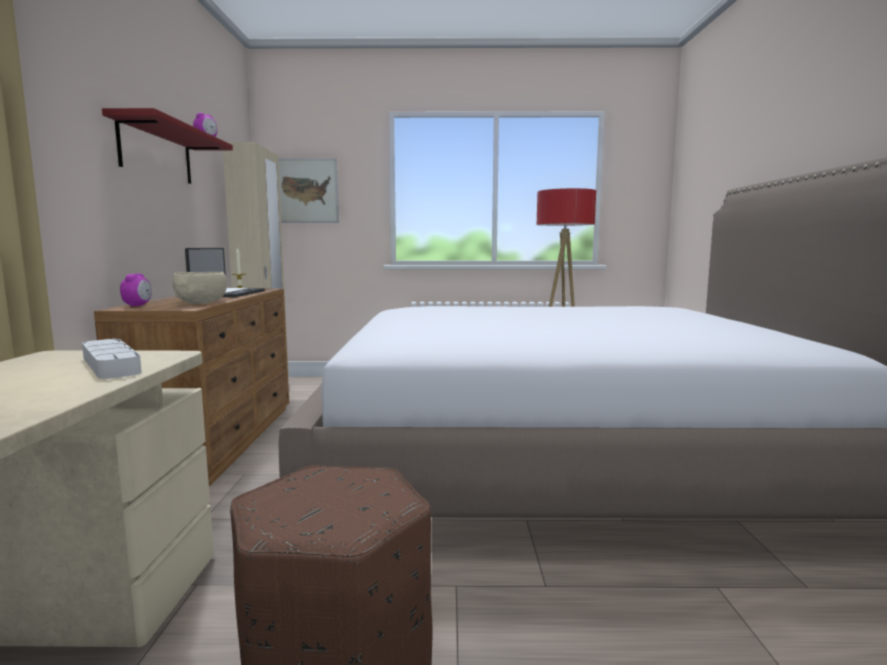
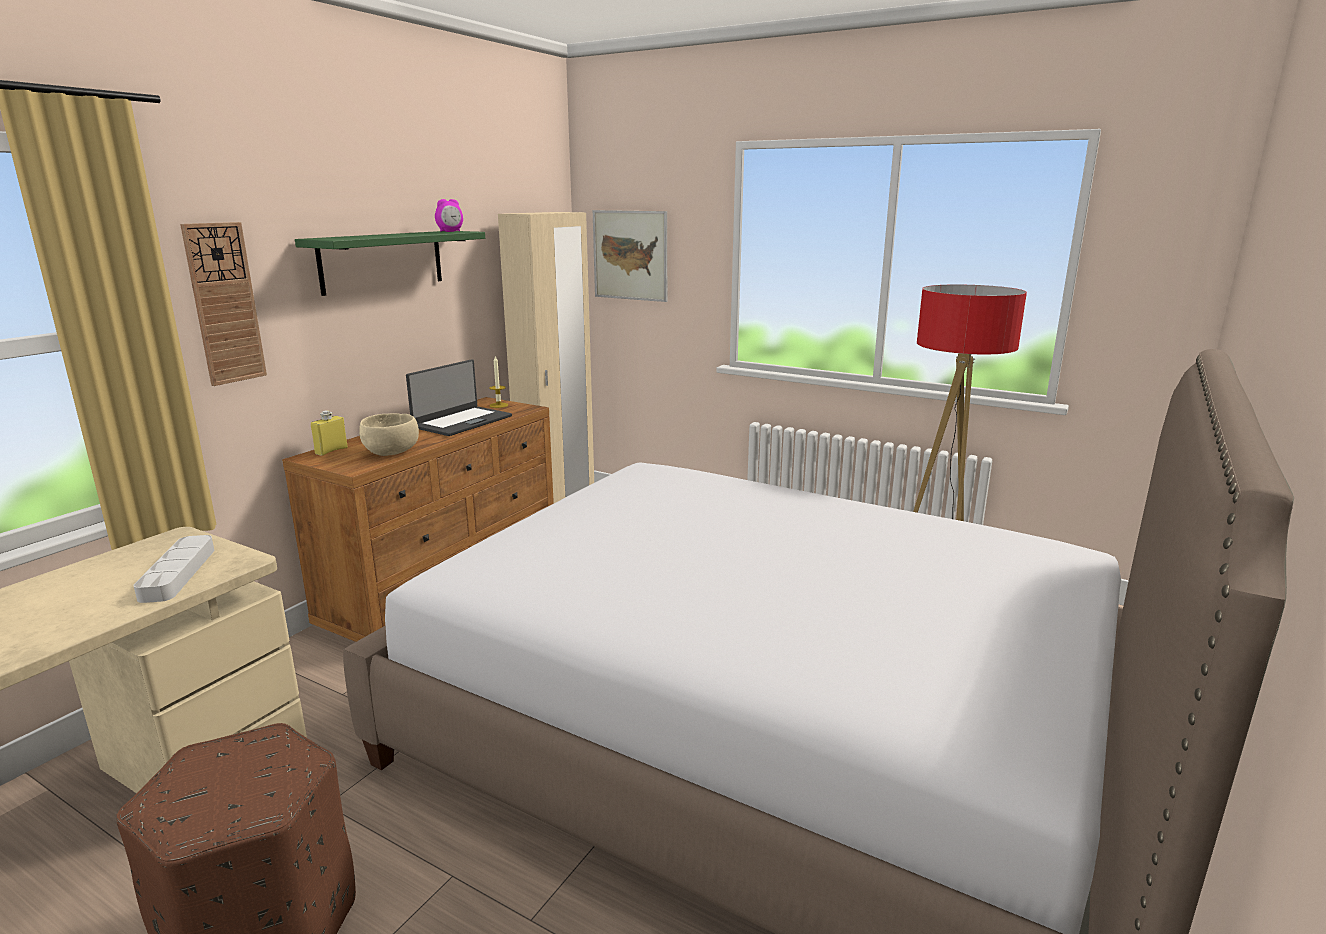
camera: 30 degrees right, 10 degrees up
red shelf [102,108,233,184] -> green shelf [295,231,485,296]
alarm clock [120,273,152,307] -> yellow bottle [311,410,348,456]
none -> wall clock [180,222,267,386]

